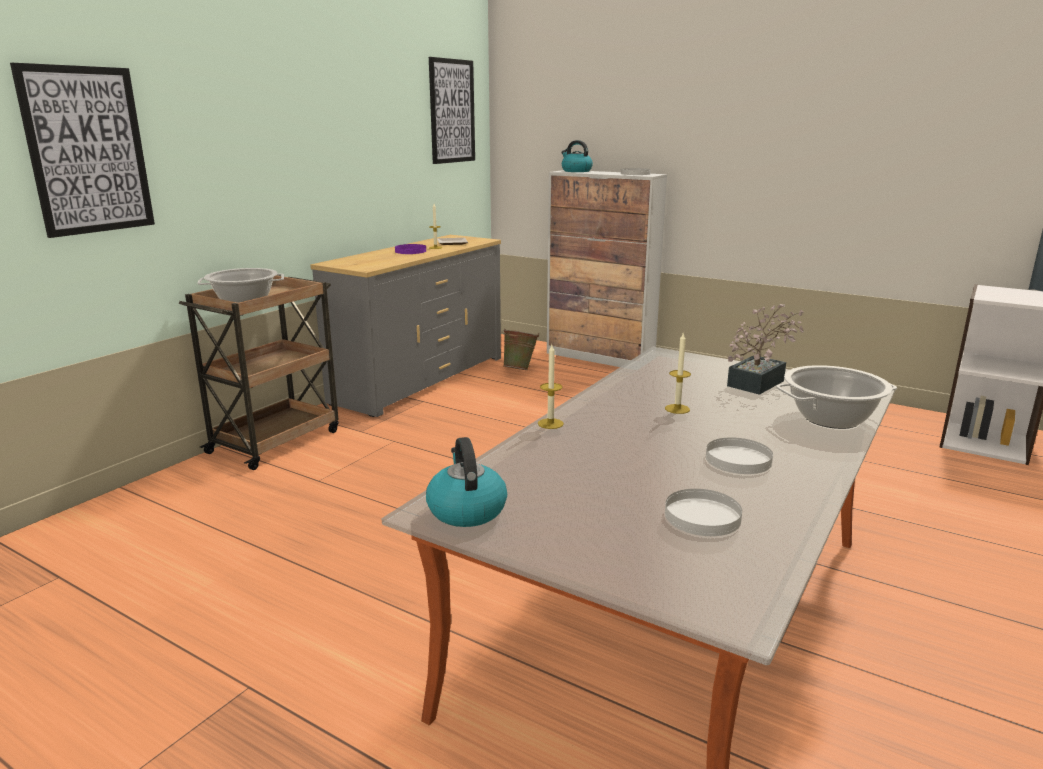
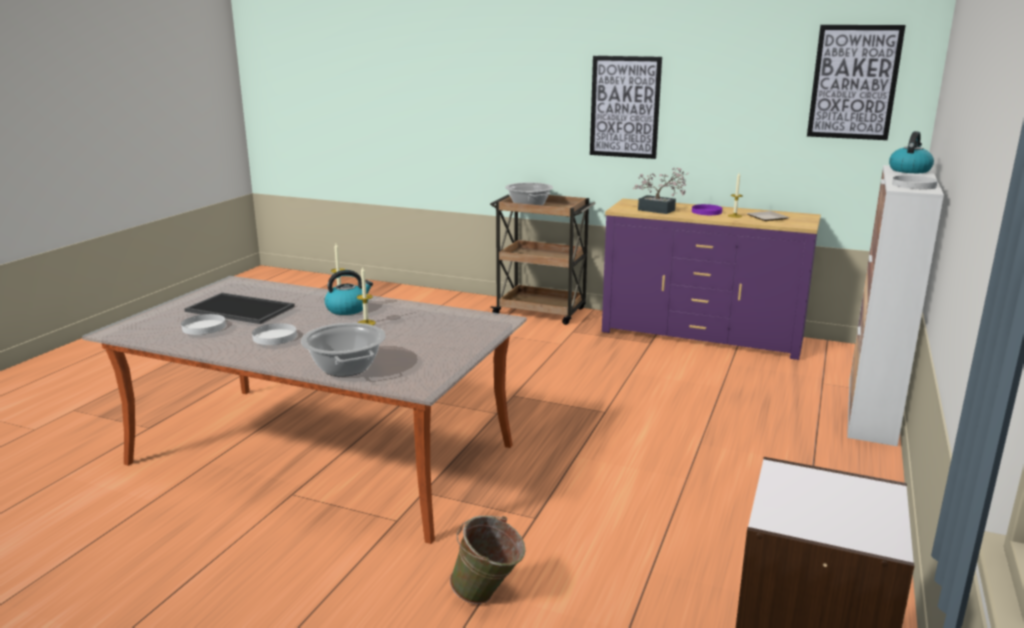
camera: 80 degrees right, 0 degrees up
picture [10,63,155,238] -> picture moved to [590,56,662,159]
grey dresser [310,235,501,417] -> purple dresser [602,199,821,360]
kettle [426,437,507,527] -> kettle moved to [324,270,373,315]
green bucket [502,329,539,370] -> green bucket moved to [450,516,526,604]
potted plant [727,304,804,395] -> potted plant moved to [633,168,689,214]
none -> tray [185,293,295,324]

